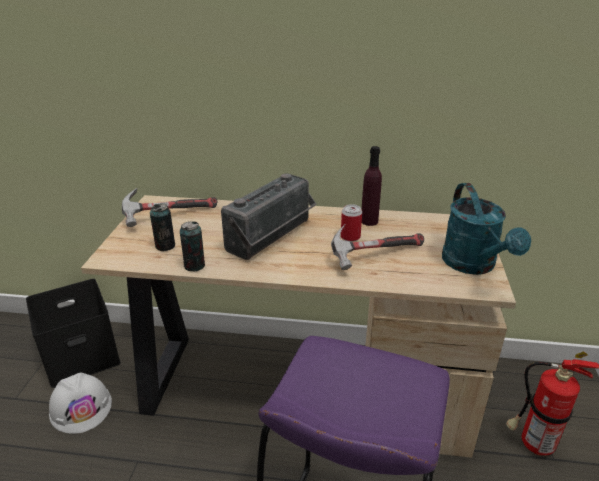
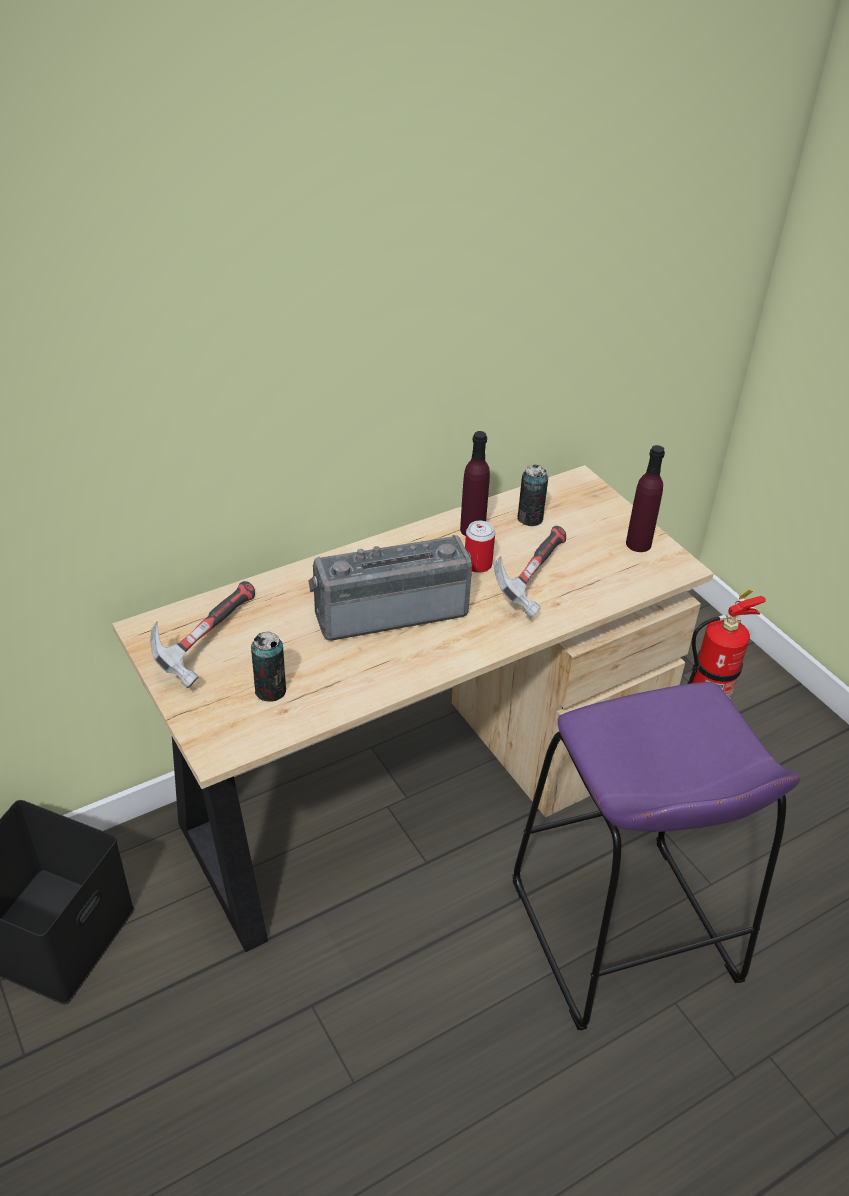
camera: 40 degrees left, 10 degrees up
white hard hat [49,373,112,434] -> none
can [180,221,205,271] -> can moved to [518,465,548,526]
radio [221,173,316,260] -> radio turned 105 degrees counterclockwise [308,535,472,641]
turquoise watering can [442,183,531,275] -> purple bottle [626,445,665,552]

